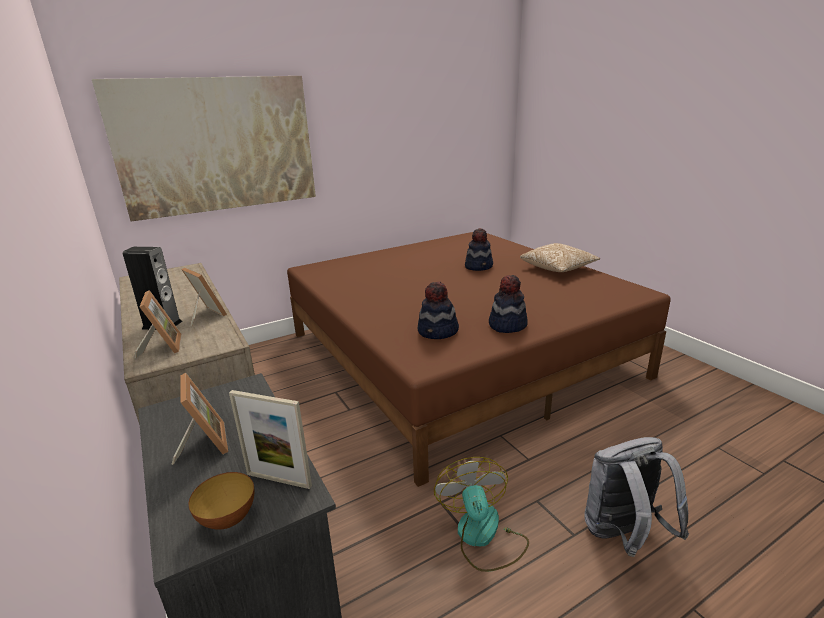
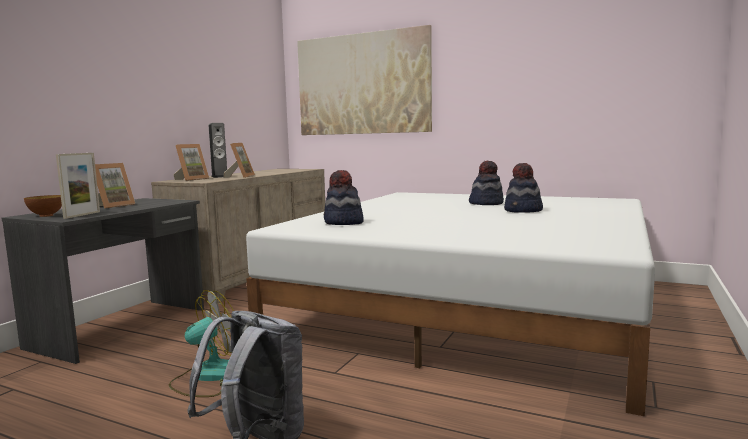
camera: 55 degrees right, 15 degrees down
picture frame [229,390,312,489] -> picture frame turned 150 degrees counterclockwise [56,153,100,219]
brown bed [287,232,671,487] -> white bed [246,192,655,416]
hat [489,275,528,333] -> hat moved to [469,161,504,205]
pillow [520,243,600,272] -> none

